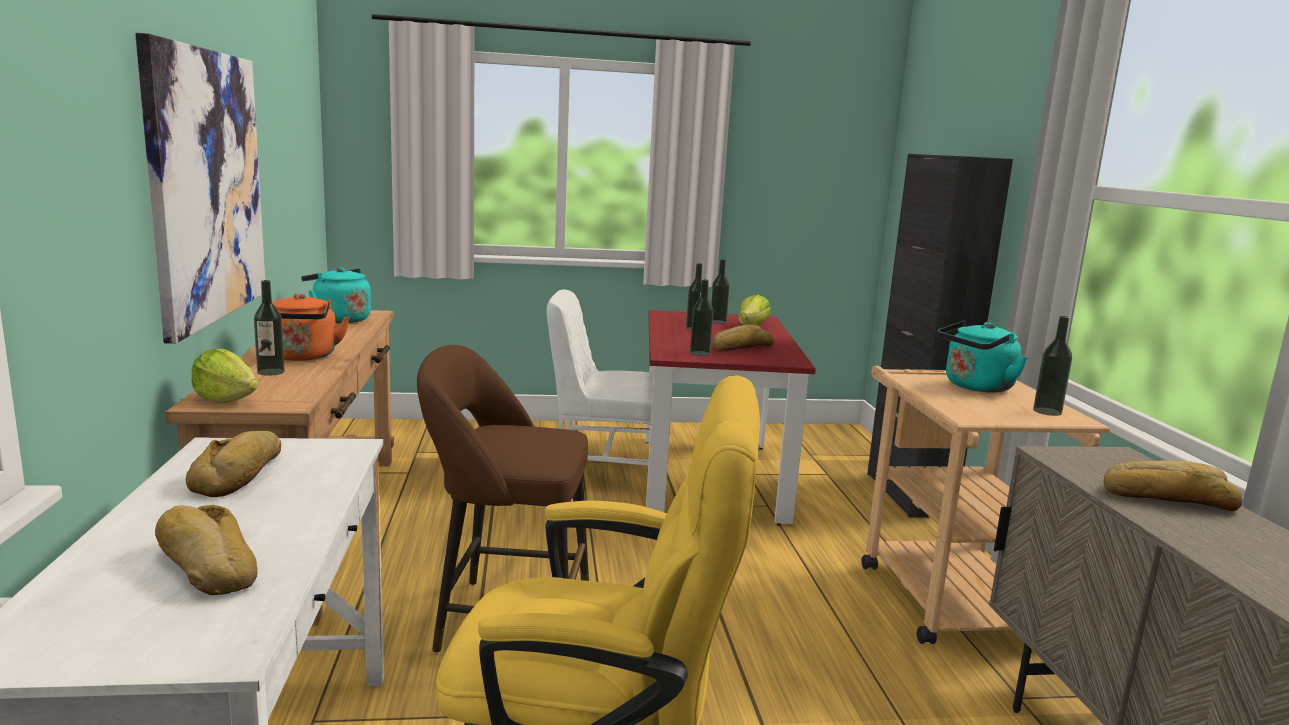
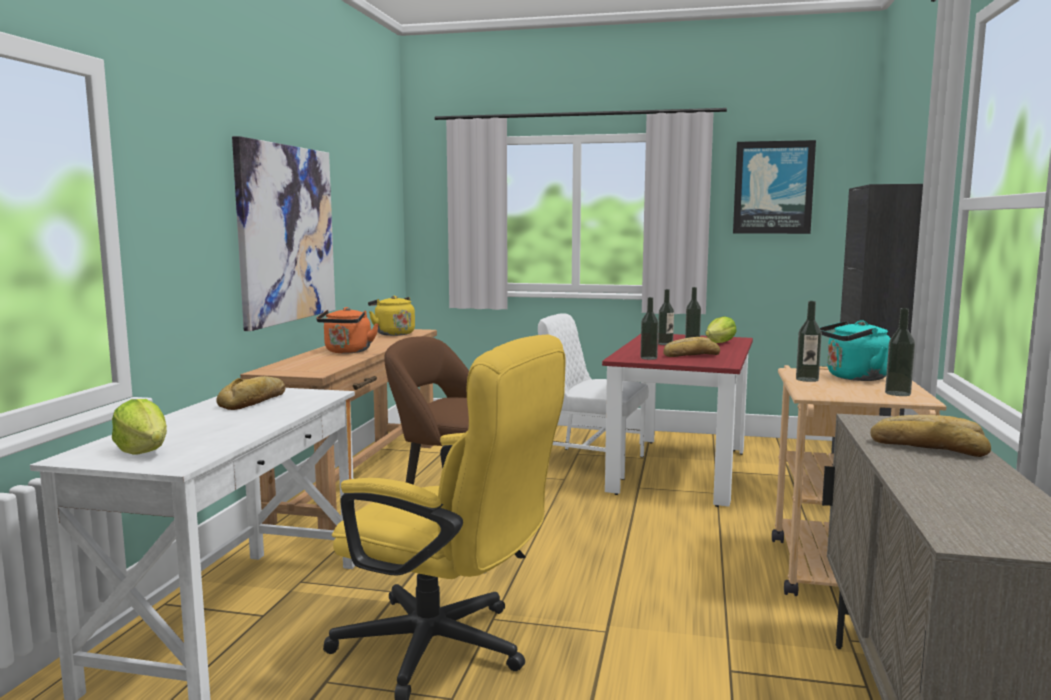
camera: 20 degrees right, 5 degrees down
bread [155,505,257,595] -> none
lettuce [192,349,259,403] -> lettuce moved to [112,399,167,455]
bottle [254,280,285,376] -> bottle moved to [796,301,822,382]
turquoise kettle [301,267,371,323] -> yellow kettle [368,295,415,336]
none -> picture [733,140,816,234]

